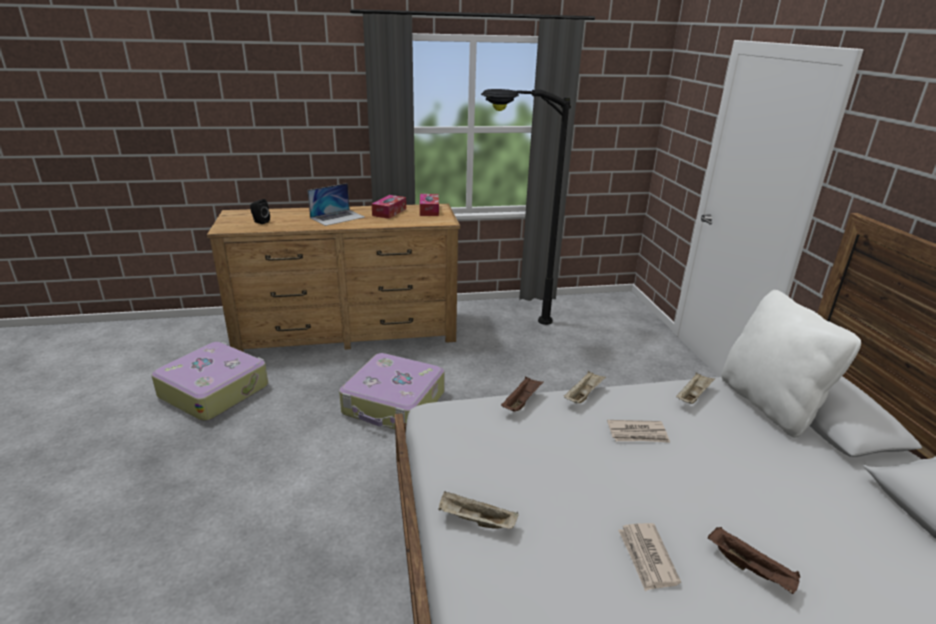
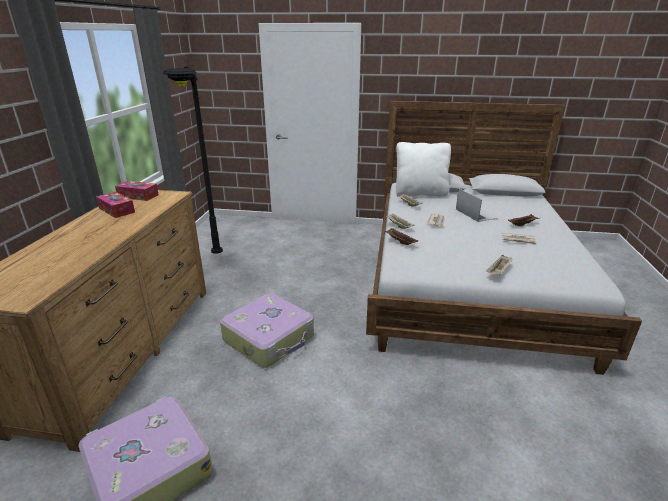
camera: 70 degrees left, 0 degrees up
black speaker [250,199,270,224] -> none
laptop [307,183,364,226] -> laptop moved to [456,189,498,222]

